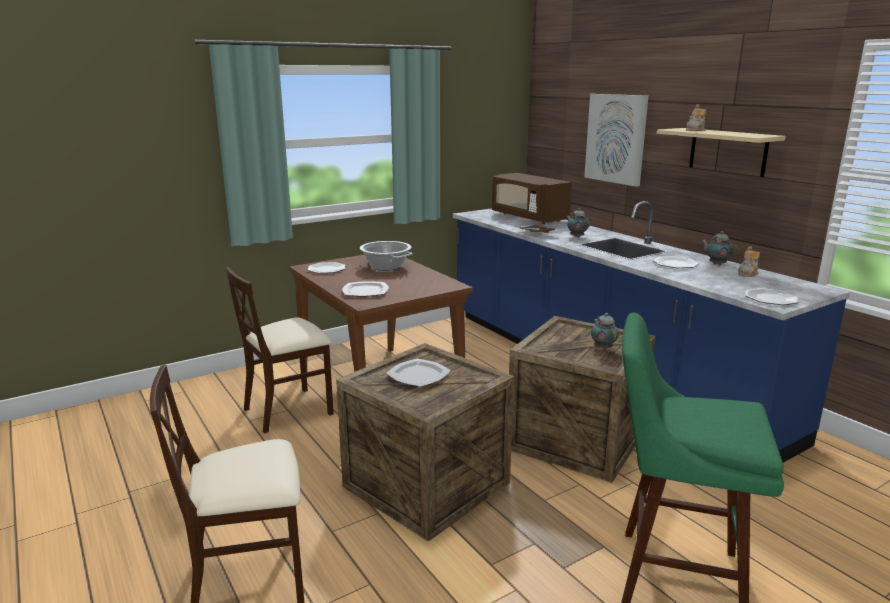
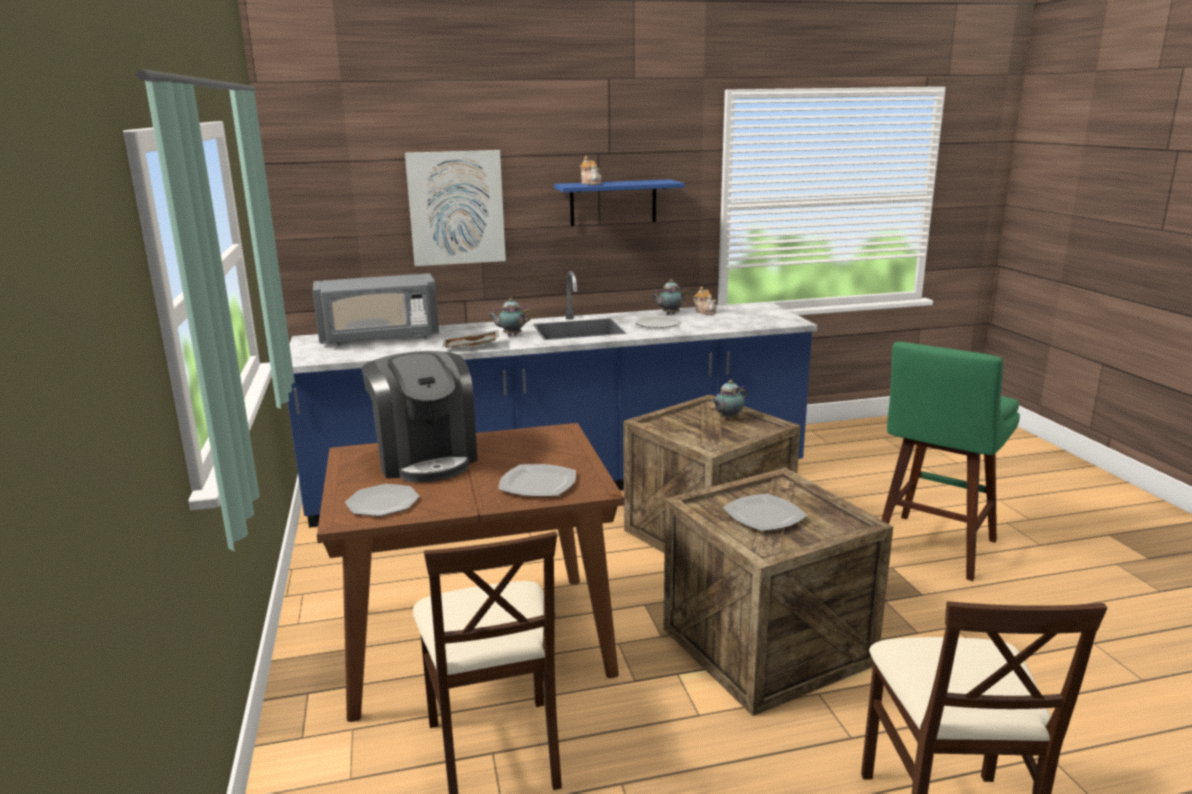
camera: 70 degrees left, 0 degrees up
cooking pot [360,241,413,271] -> coffee machine [362,351,477,482]
brown microwave [492,173,572,224] -> grey microwave [313,273,439,346]
teapot [591,313,619,350] -> teapot turned 45 degrees counterclockwise [711,380,746,420]
beige shelf [657,128,786,177] -> blue shelf [554,179,685,226]
plate [745,288,799,305] -> none

